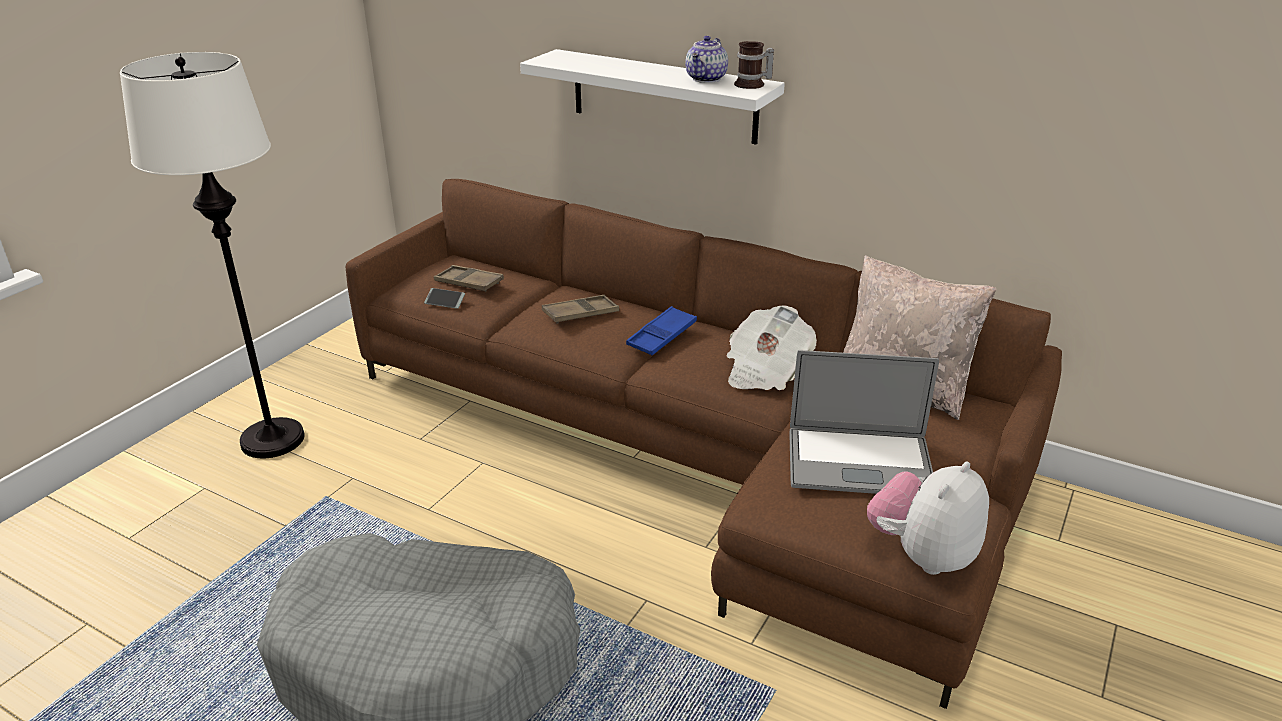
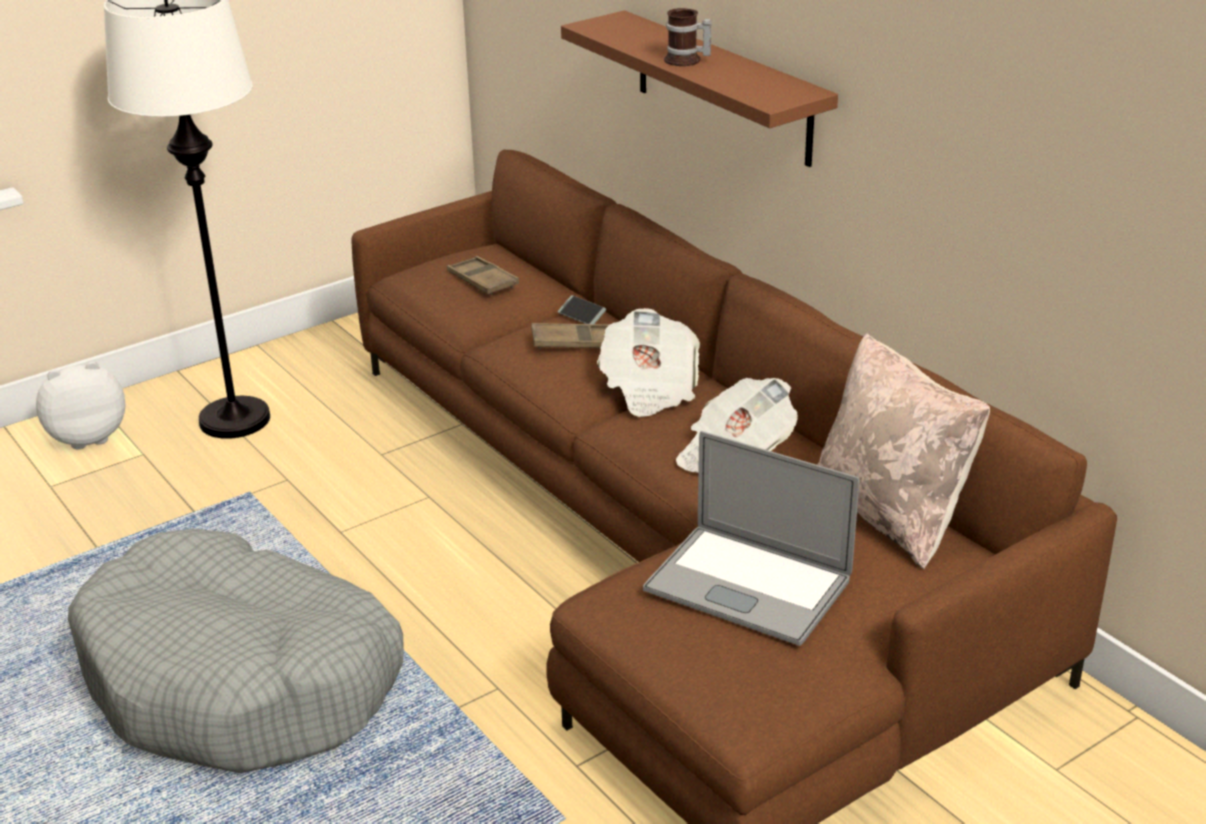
camera: 25 degrees right, 0 degrees up
phone [424,288,465,309] -> phone moved to [558,295,606,324]
white shelf [520,49,785,145] -> brown shelf [561,10,838,167]
blue tray [626,306,697,355] -> newspaper [597,308,700,417]
teapot [685,36,728,83] -> none
mug [734,41,774,89] -> mug moved to [664,8,711,66]
plush toy [867,461,989,575] -> plush toy moved to [36,361,126,449]

